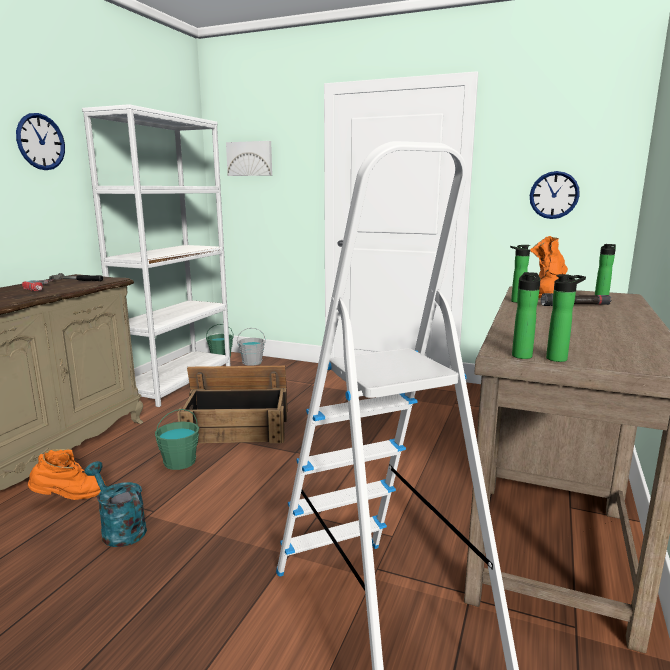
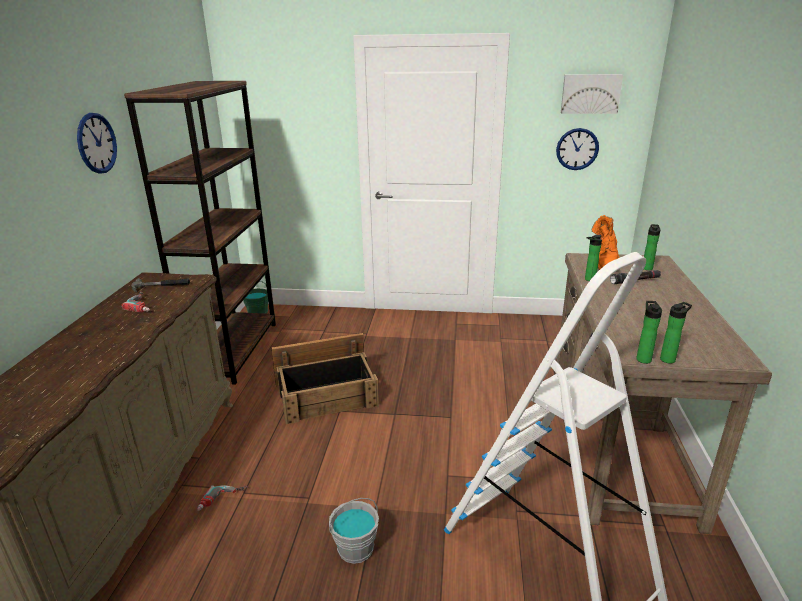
camera: 15 degrees left, 10 degrees up
orange boot [28,449,105,500] -> power drill [197,485,248,511]
white bookcase [82,104,231,407] -> brown bookcase [124,81,276,385]
turquoise watering can [84,461,147,547] -> none
green bucket [155,409,199,470] -> none
picture [226,141,272,176] -> picture moved to [561,74,623,114]
grey bucket [237,328,266,366] -> grey bucket moved to [329,498,379,564]

